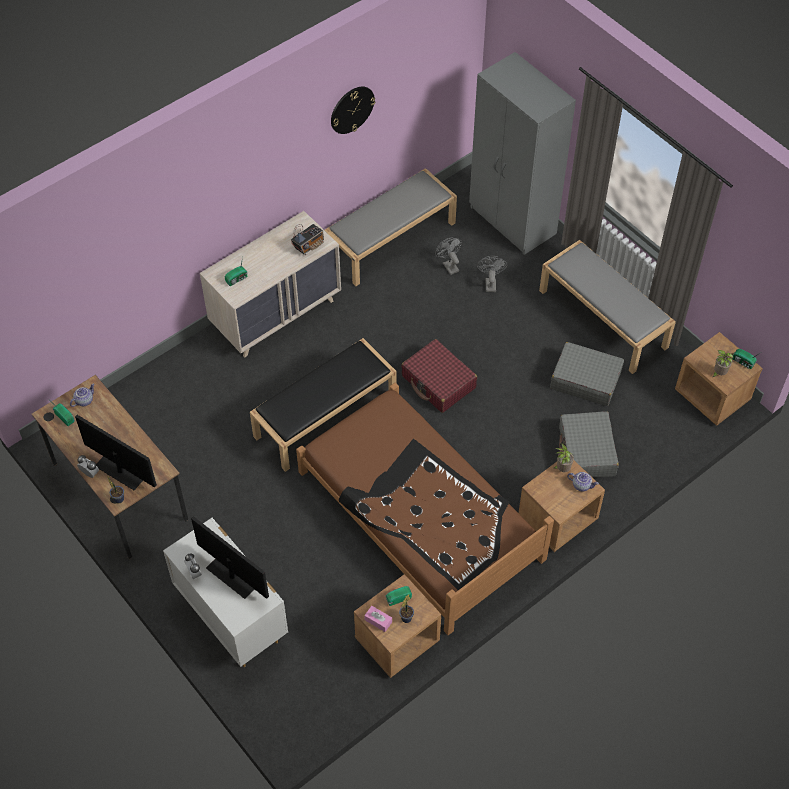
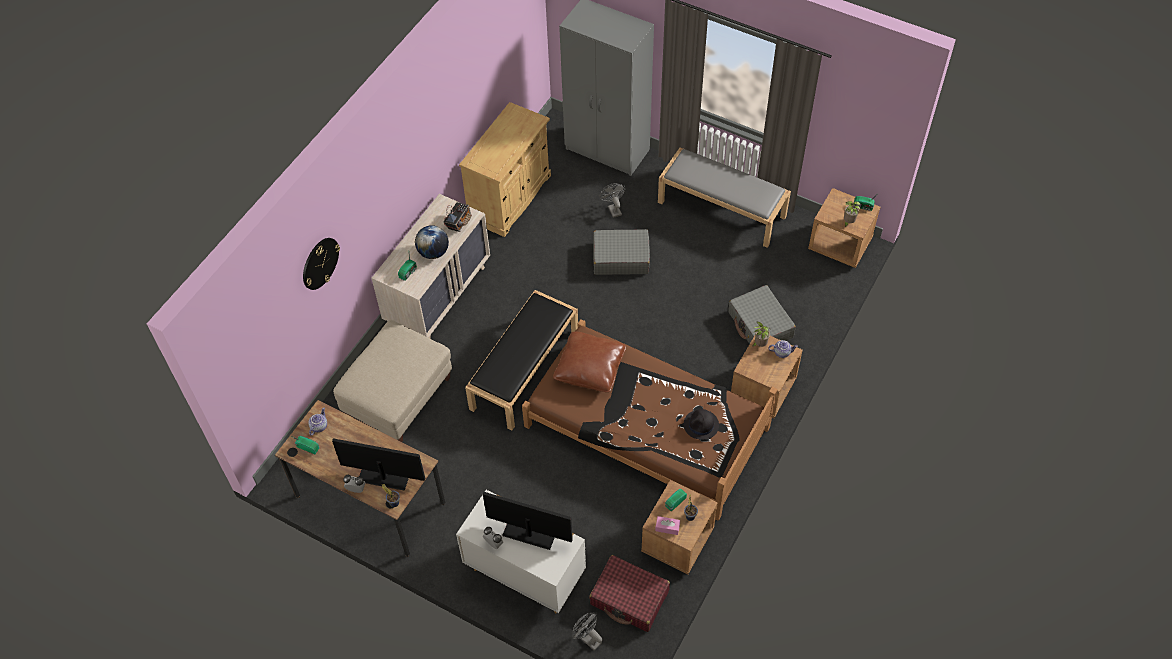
camera: 20 degrees left, 0 degrees up
grey bench [325,168,457,286] -> beige cabinet [459,102,551,237]
wall clock [331,87,375,134] -> wall clock moved to [303,238,340,290]
red suitcase [401,339,477,413] -> red suitcase moved to [589,555,670,632]
grey fan [435,238,462,275] -> grey fan moved to [572,613,603,651]
grey suitcase [550,342,624,406] -> grey suitcase moved to [593,229,650,275]
none -> beige ottoman [333,320,452,442]
none -> globe [415,225,449,259]
none -> brown pillow [553,332,626,392]
none -> black hat [684,409,719,440]

